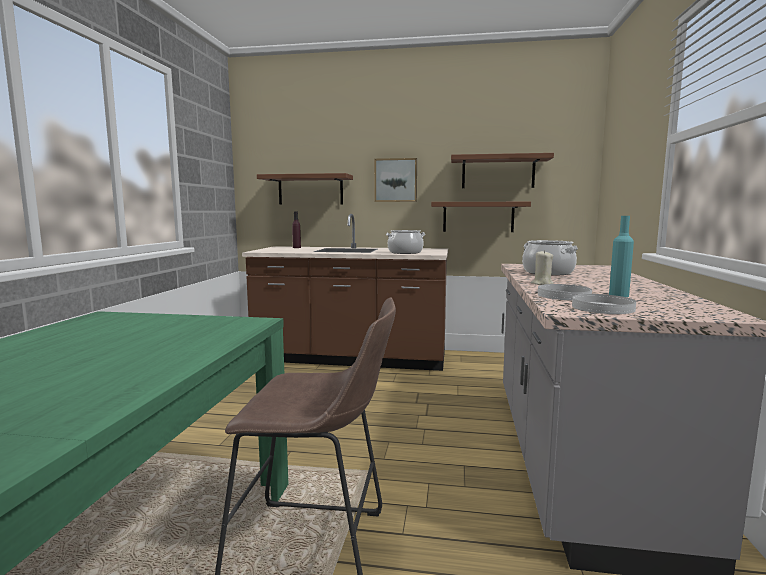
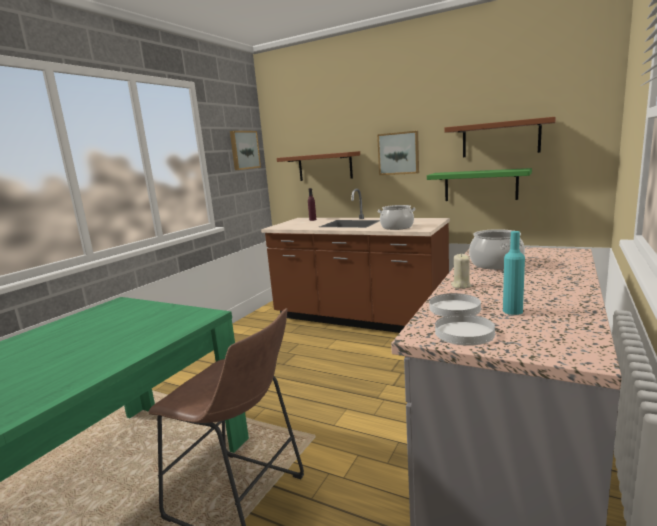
camera: 20 degrees right, 5 degrees up
brown shelf [431,202,531,232] -> green shelf [427,168,532,201]
none -> picture [230,131,261,170]

